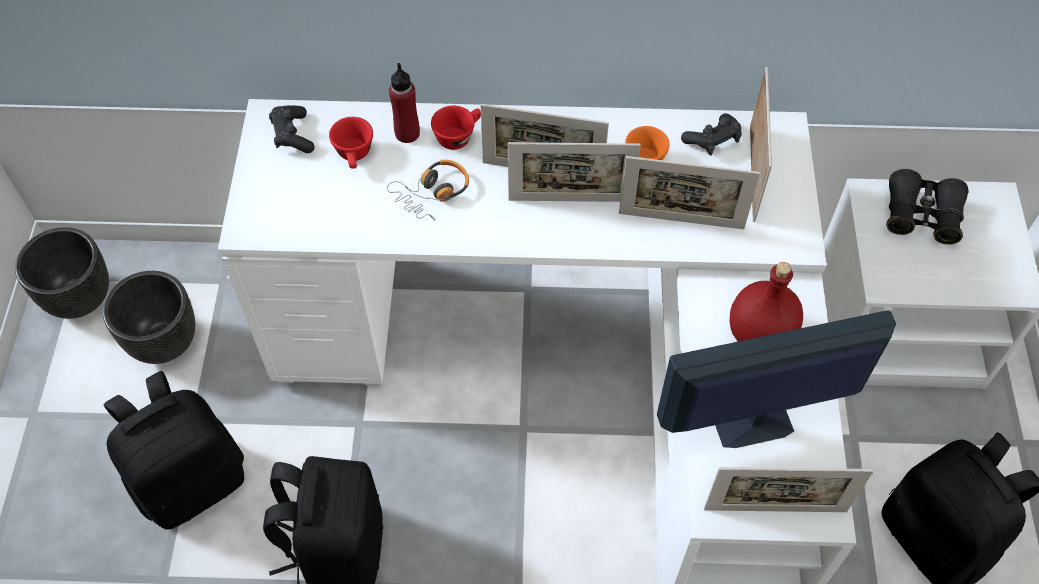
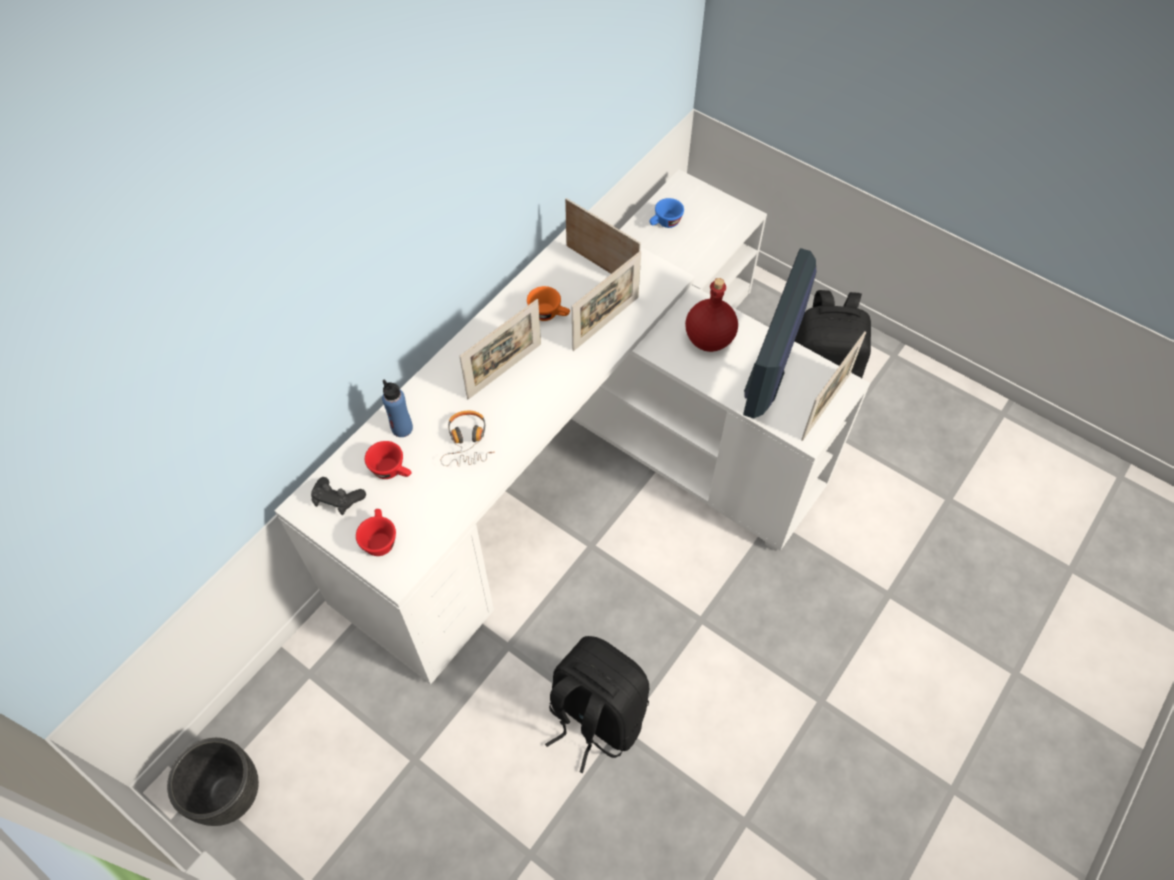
camera: 55 degrees left, 0 degrees up
black planter [103,271,195,364] -> none
black backpack [103,371,244,530] -> none
red bottle [389,63,420,143] -> blue bottle [382,380,413,437]
red cup [431,106,481,150] -> red cup moved to [356,509,396,556]
picture frame [508,142,640,202] -> none
black game controller [681,113,742,156] -> none
black binoculars [886,169,969,245] -> blue cup [649,198,684,228]

